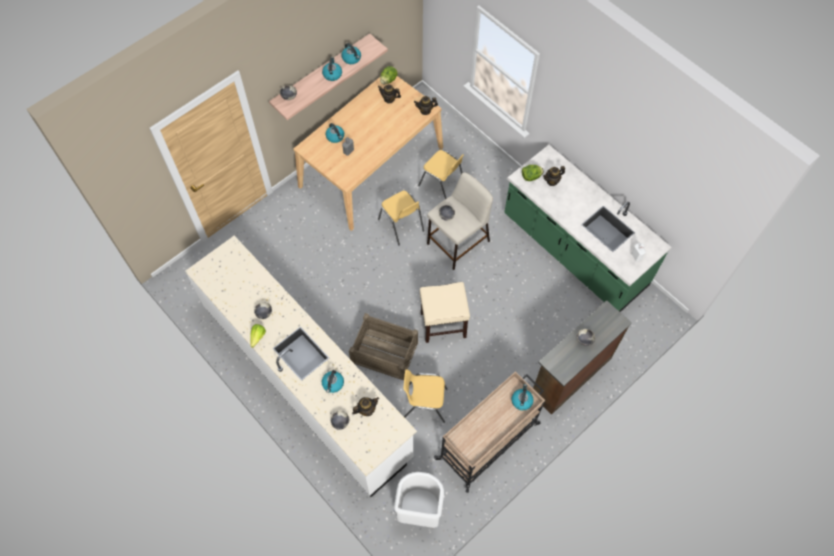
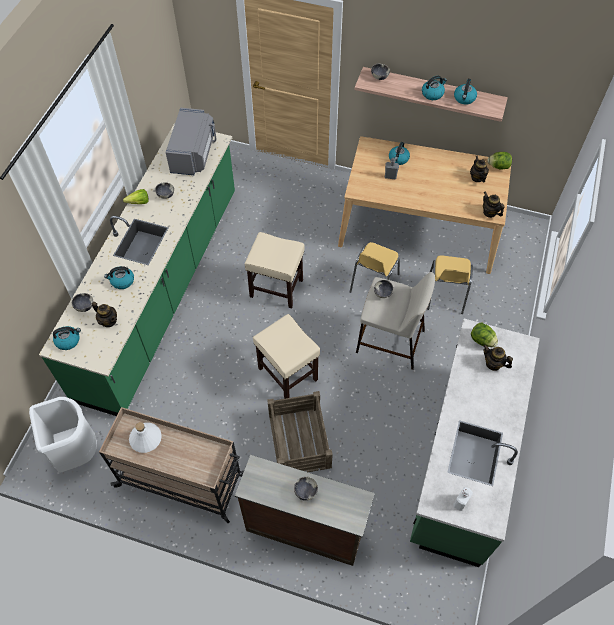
camera: 60 degrees right, 5 degrees down
white counter [185,236,417,497] -> green counter [39,123,235,416]
crate [349,313,418,380] -> crate moved to [267,391,333,472]
yellow chair [404,369,447,423] -> none
kettle [512,384,533,410] -> kettle moved to [53,326,81,350]
none -> white bottle [129,422,162,453]
none -> grey microwave [166,108,217,175]
none -> beige stool [245,232,304,309]

